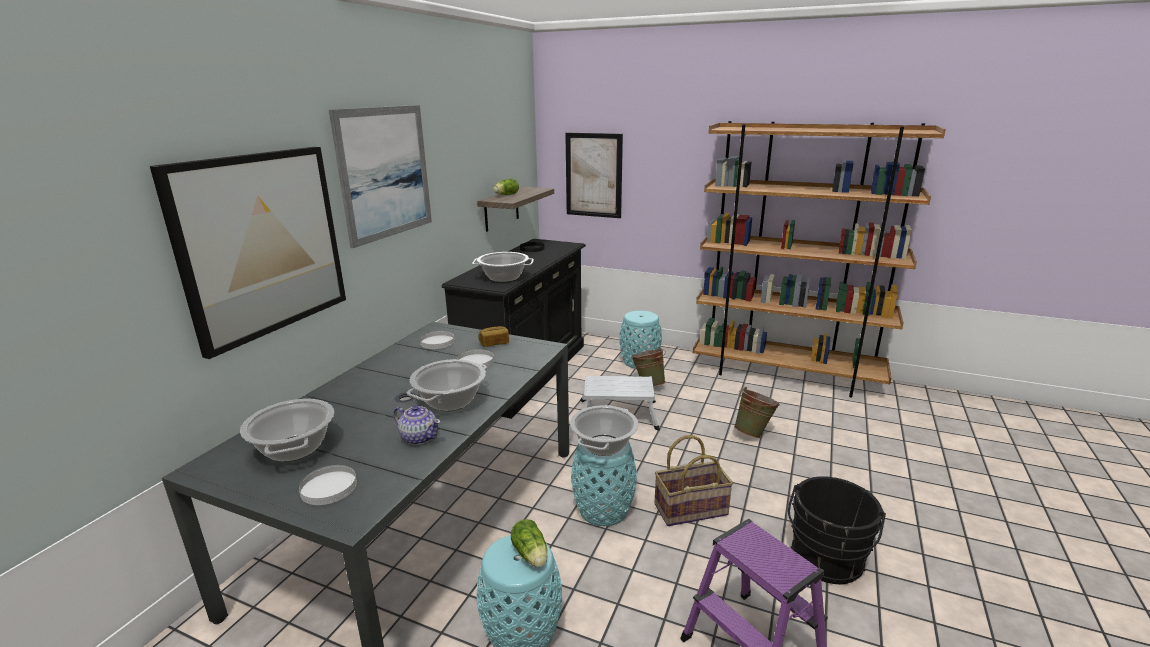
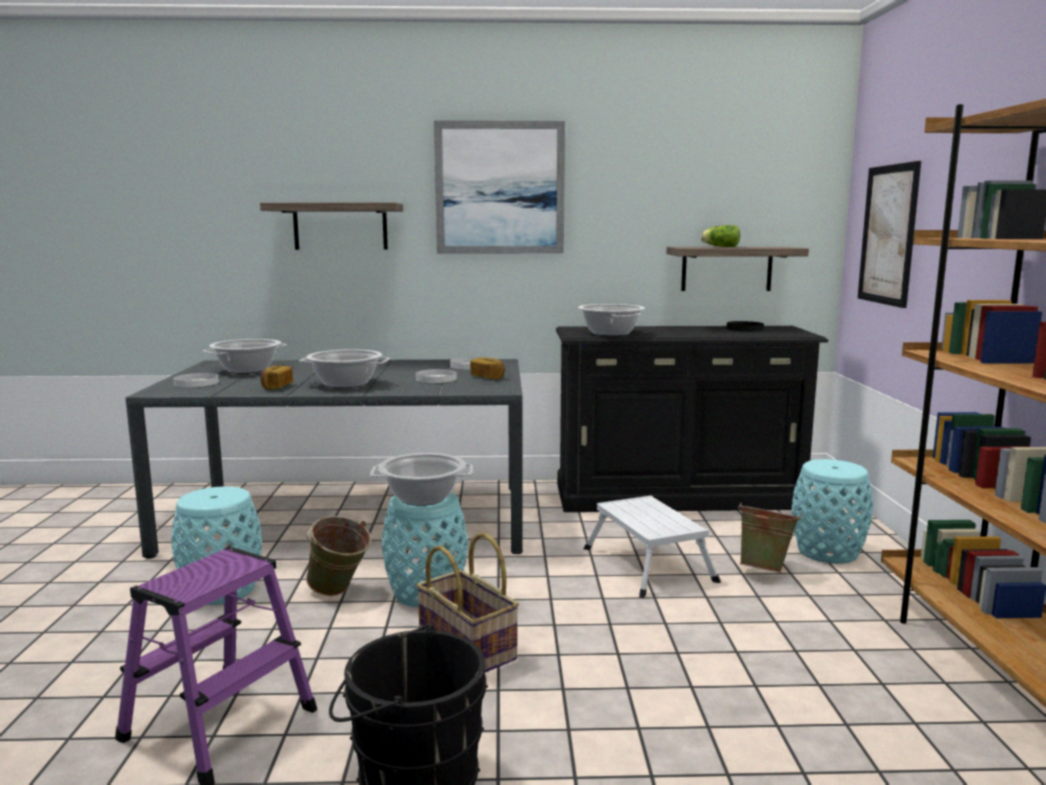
camera: 65 degrees right, 10 degrees down
picture [150,147,346,359] -> shelf [260,202,403,250]
teapot [393,406,441,445] -> bread [261,365,293,390]
lettuce [511,519,548,567] -> none
green bucket [734,387,780,438] -> green bucket moved to [306,516,372,596]

